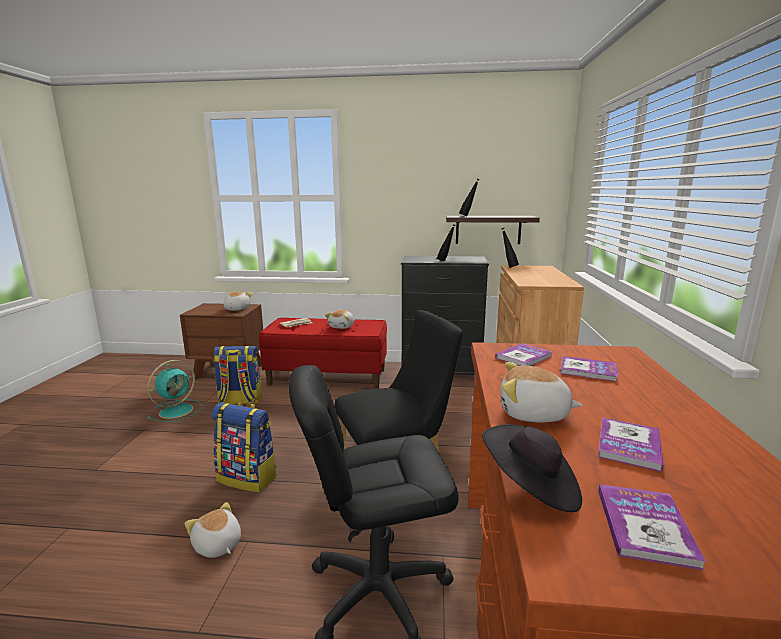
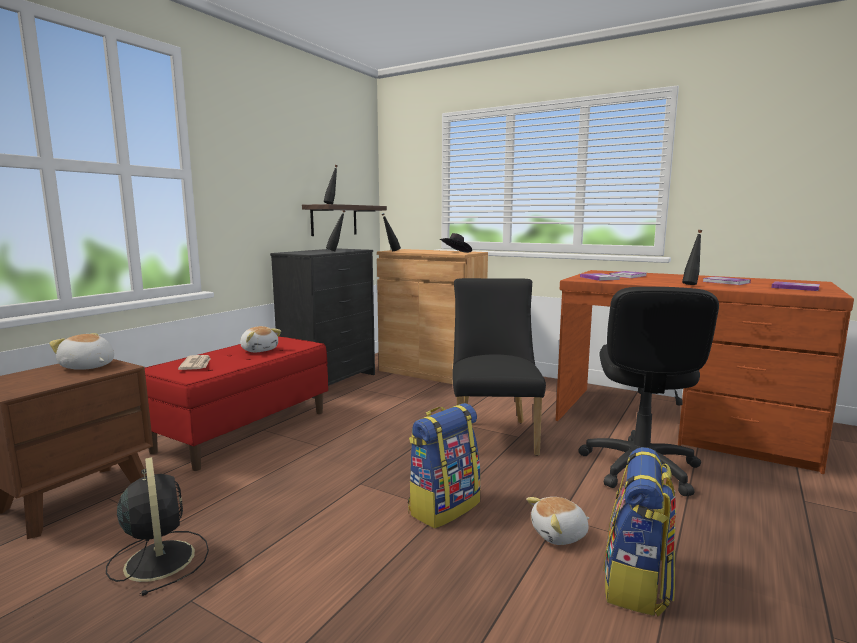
camera: 65 degrees left, 5 degrees down
turquoise fan [147,360,202,422] -> black fan [106,457,209,596]
backpack [213,346,262,404] -> backpack moved to [603,447,676,616]
black hat [482,424,582,512] -> black hat moved to [440,233,472,253]
plush toy [501,362,583,423] -> black bottle [682,230,702,285]

